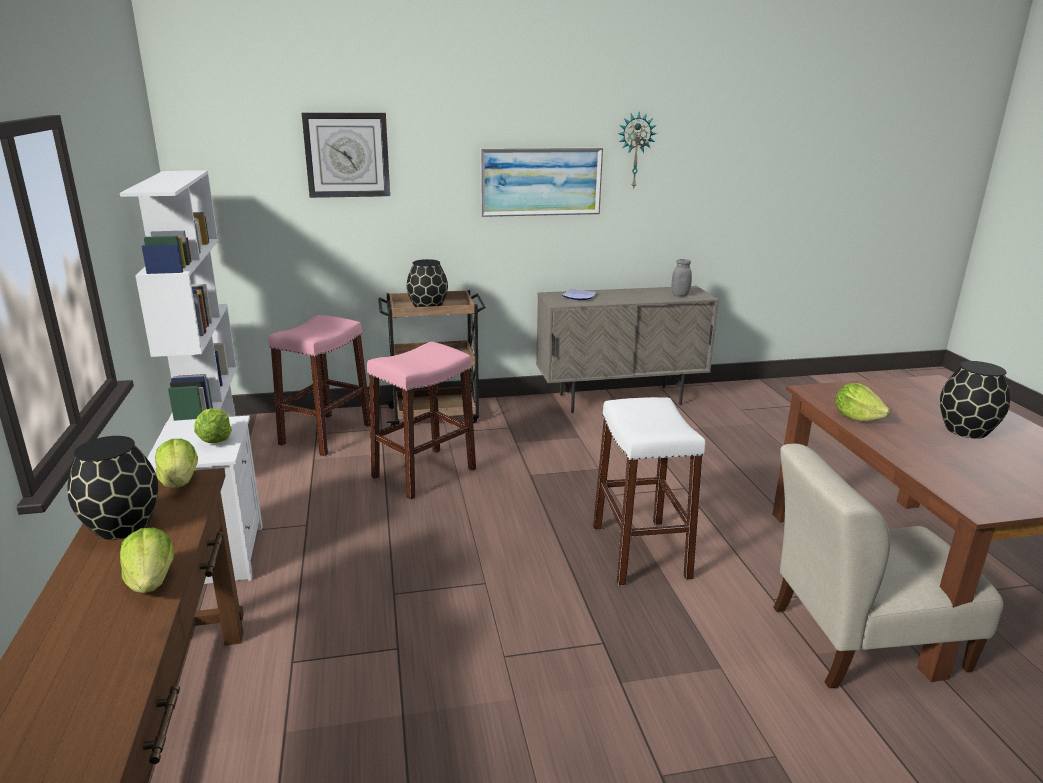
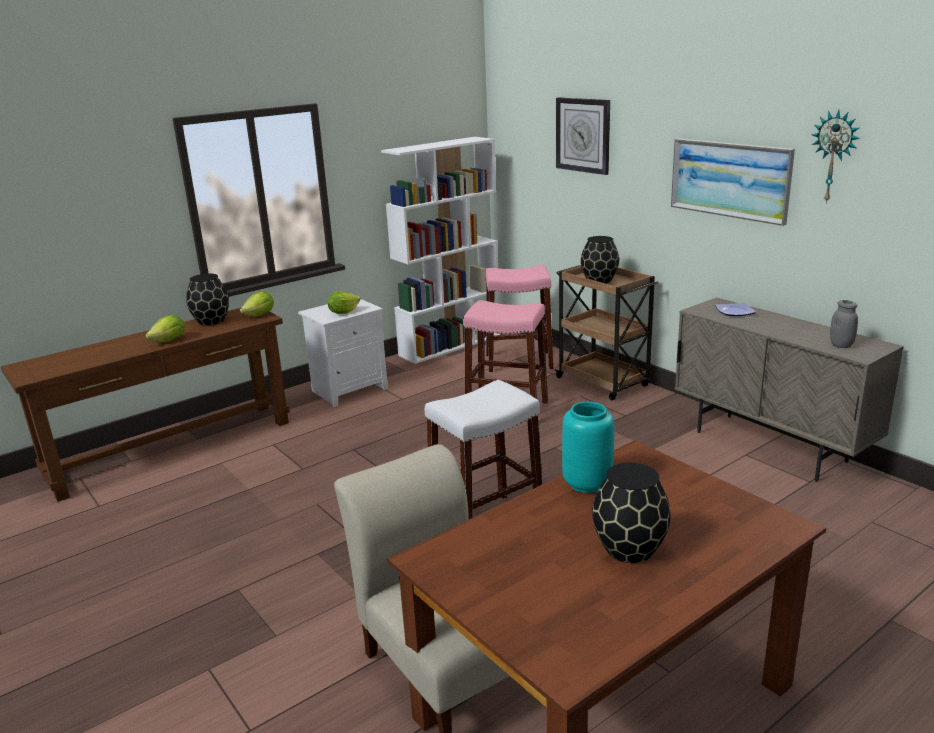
camera: 65 degrees right, 0 degrees up
lettuce [835,383,891,421] -> turquoise vase [562,402,614,493]

